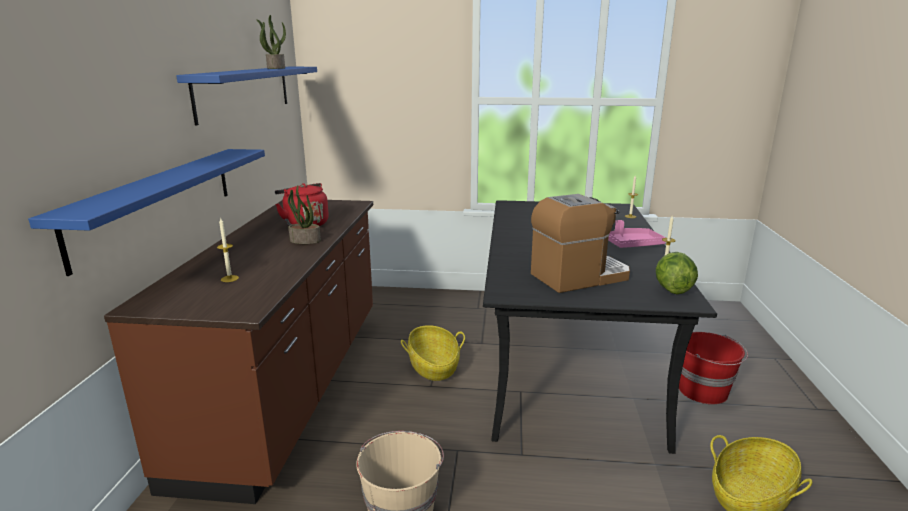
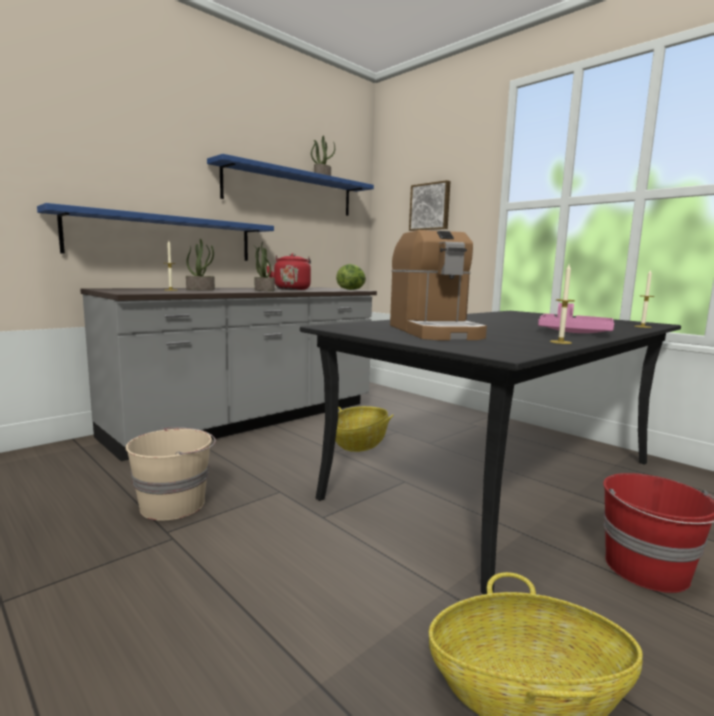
camera: 40 degrees right, 10 degrees down
brown counter [104,200,373,504] -> grey counter [80,287,377,461]
coffee machine [531,194,630,293] -> coffee machine turned 60 degrees clockwise [390,230,487,340]
lettuce [656,252,698,294] -> lettuce moved to [336,264,366,290]
none -> potted plant [186,239,215,290]
none -> picture [409,180,450,231]

